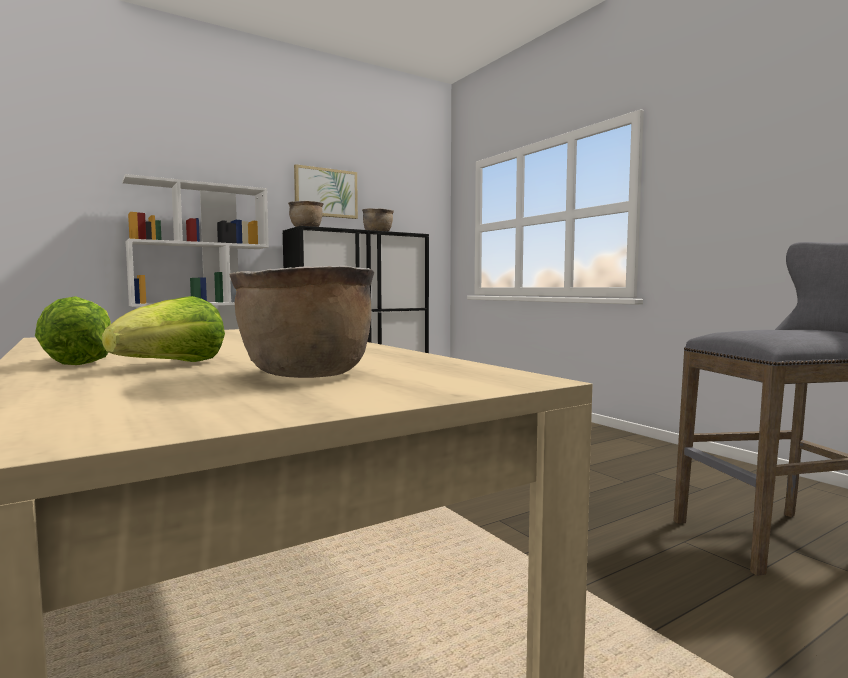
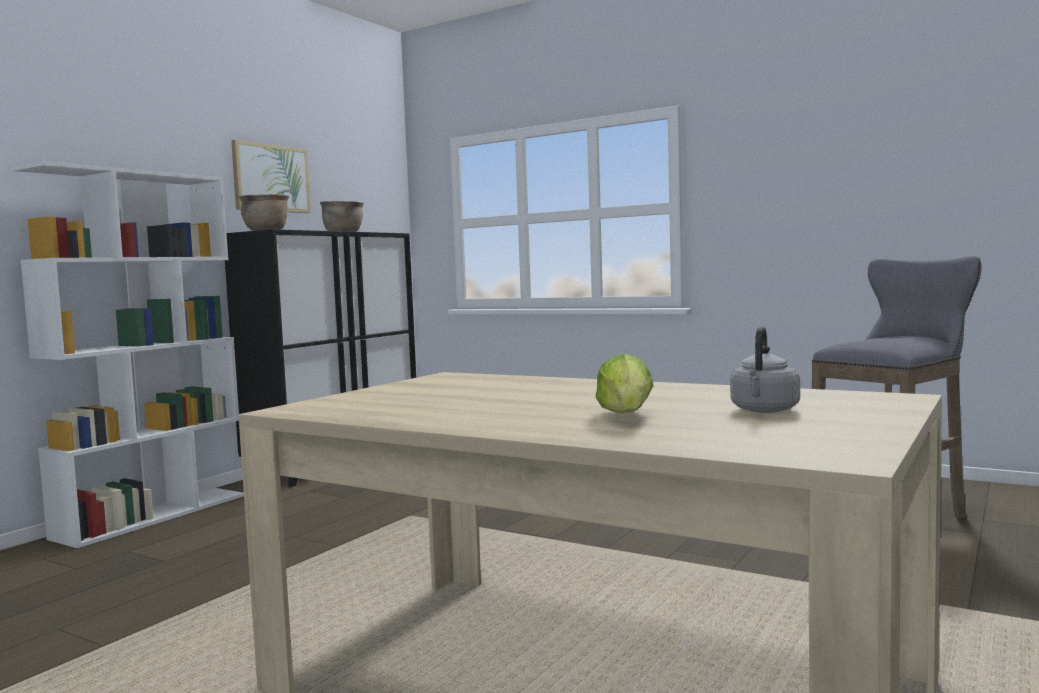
camera: 25 degrees left, 0 degrees up
lettuce [35,296,111,365] -> none
brown cooking pot [229,266,375,378] -> grey kettle [730,326,800,413]

